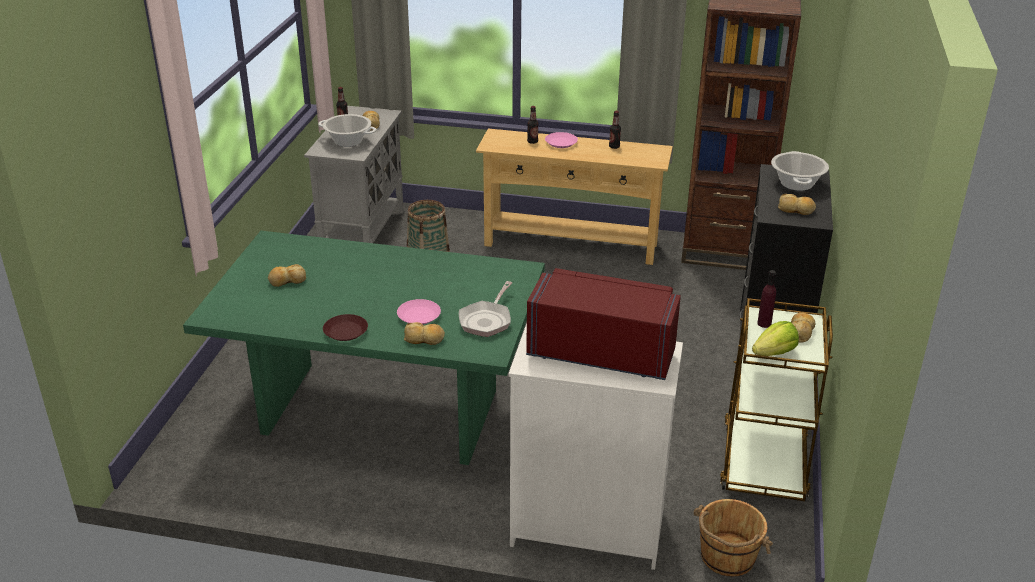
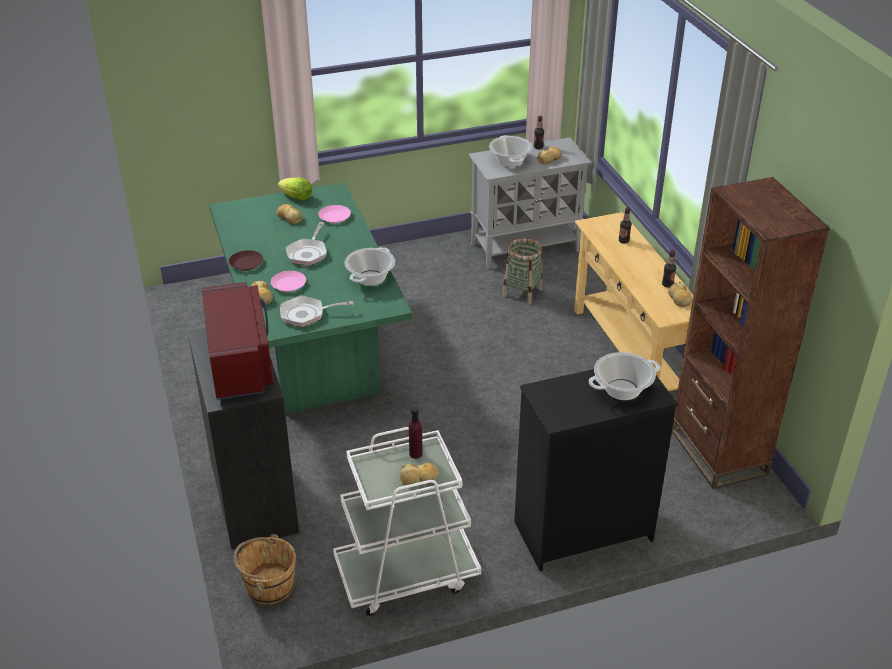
camera: 60 degrees right, 5 degrees up
white dresser [509,323,683,570] -> black dresser [188,328,299,549]
pink plate [545,132,578,148] -> pink plate moved to [318,205,351,223]
brown cart [720,298,833,502] -> white cart [333,427,481,616]
lettuce [752,321,799,356] -> lettuce moved to [278,177,312,201]
bread [778,194,816,215] -> bread moved to [668,282,692,307]
none -> frying pan [286,222,327,266]
none -> cooking pot [344,247,395,286]

